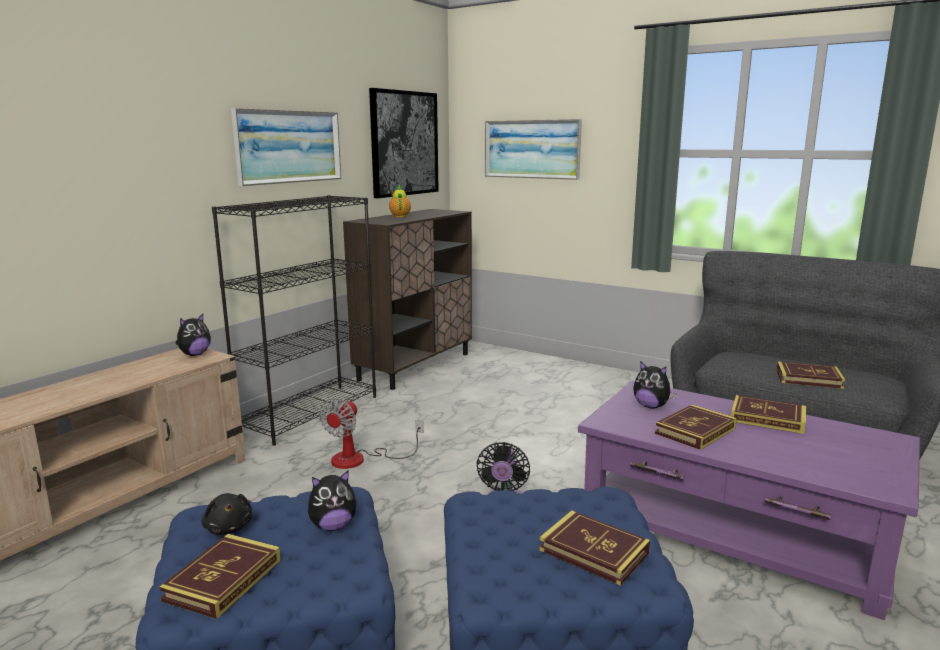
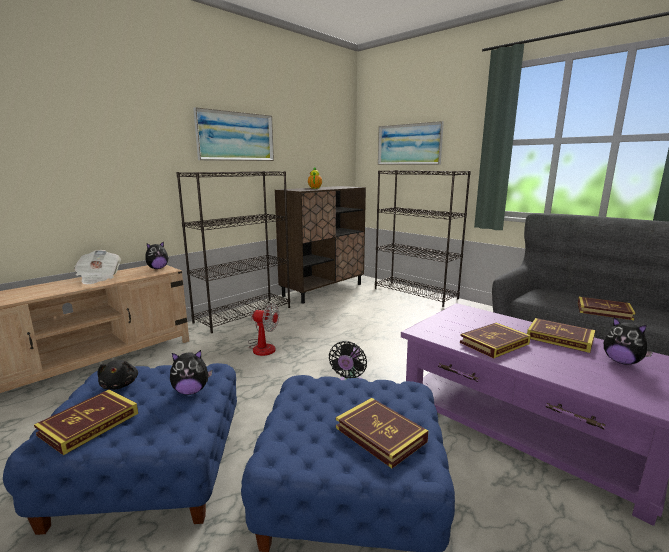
camera: 10 degrees right, 0 degrees up
fan [319,398,423,469] -> fan turned 105 degrees counterclockwise [248,303,279,356]
picture [369,88,439,198] -> none
plush toy [633,361,677,409] -> plush toy moved to [604,317,653,365]
none -> newspaper [74,250,121,284]
none -> black bookcase [375,170,471,307]

